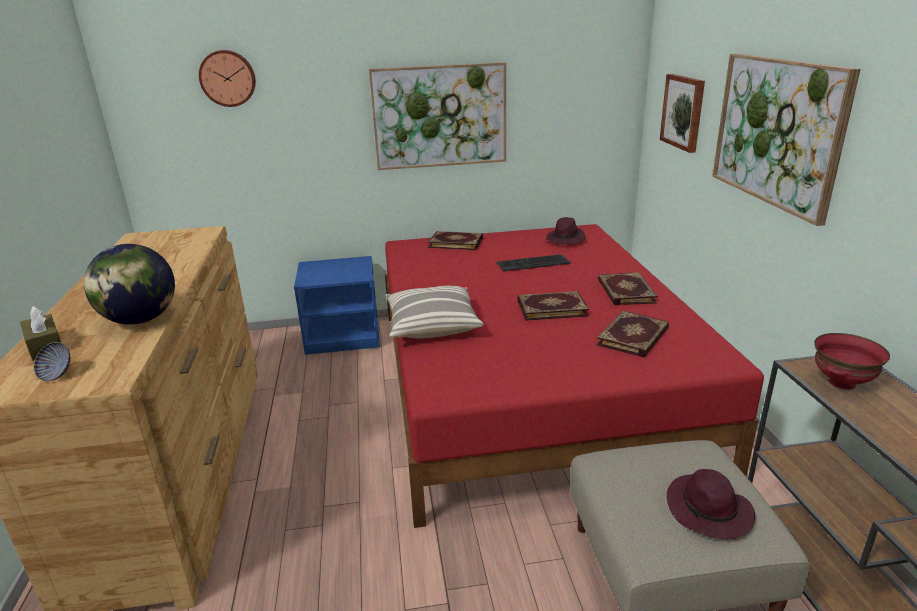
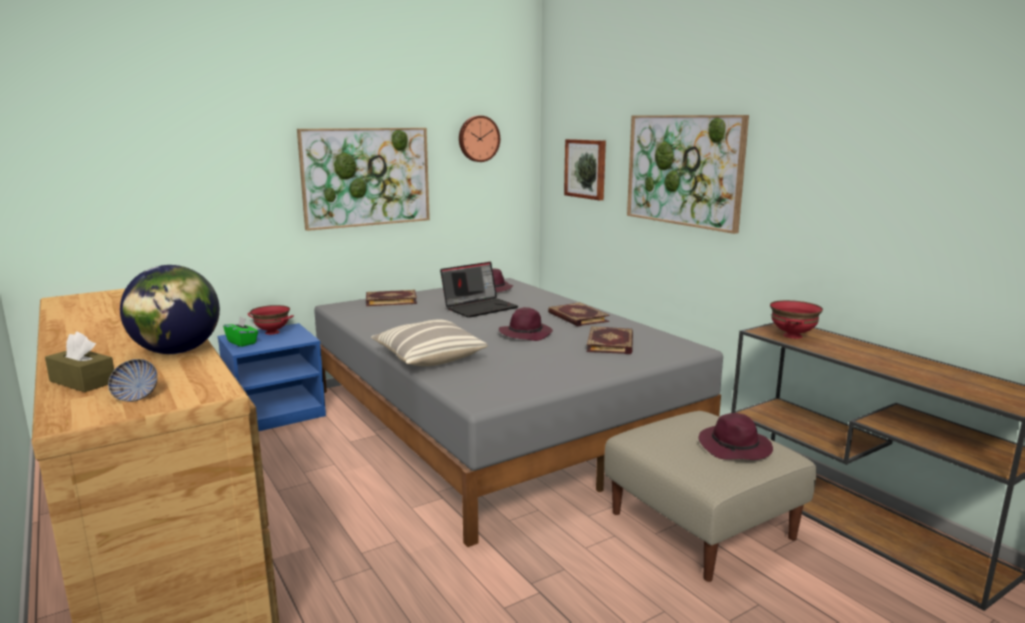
camera: 25 degrees left, 10 degrees down
wall clock [199,50,256,107] -> wall clock moved to [459,116,500,162]
red bed [385,224,764,528] -> grey bed [314,278,723,547]
keyboard [496,254,571,272] -> laptop [440,262,518,318]
book [518,291,589,321] -> purple hat [499,307,553,341]
none -> green tissue box [223,316,258,347]
none -> red bowl [248,305,294,335]

